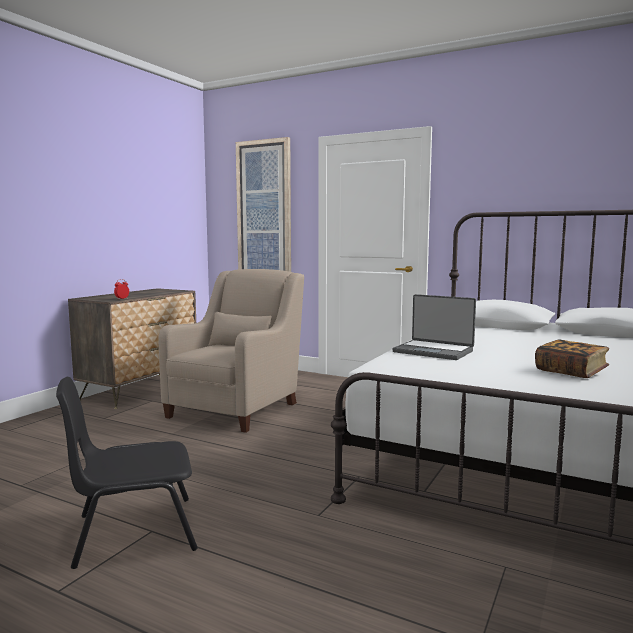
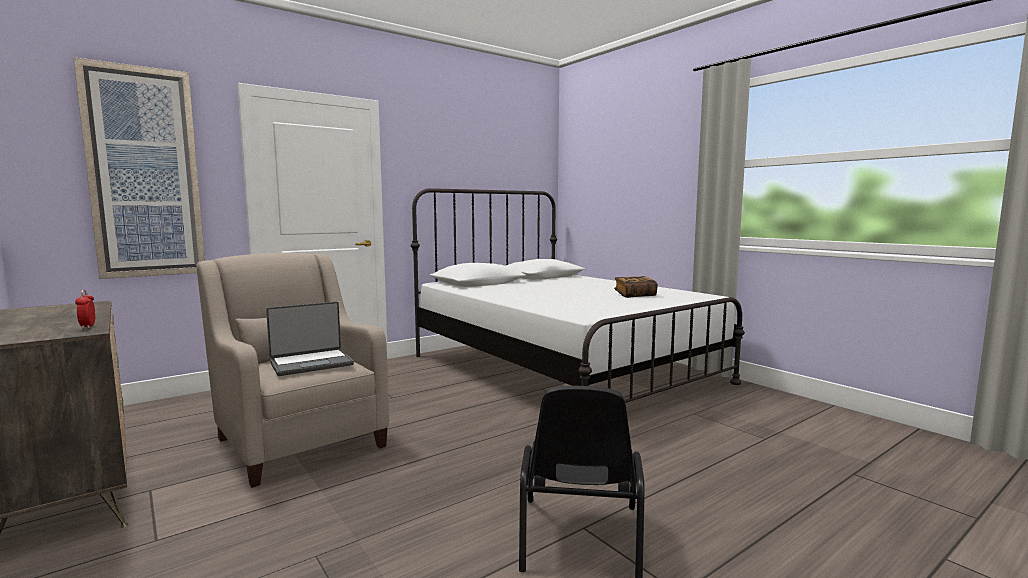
camera: 65 degrees left, 0 degrees up
laptop [392,294,476,360] -> laptop moved to [266,301,354,376]

